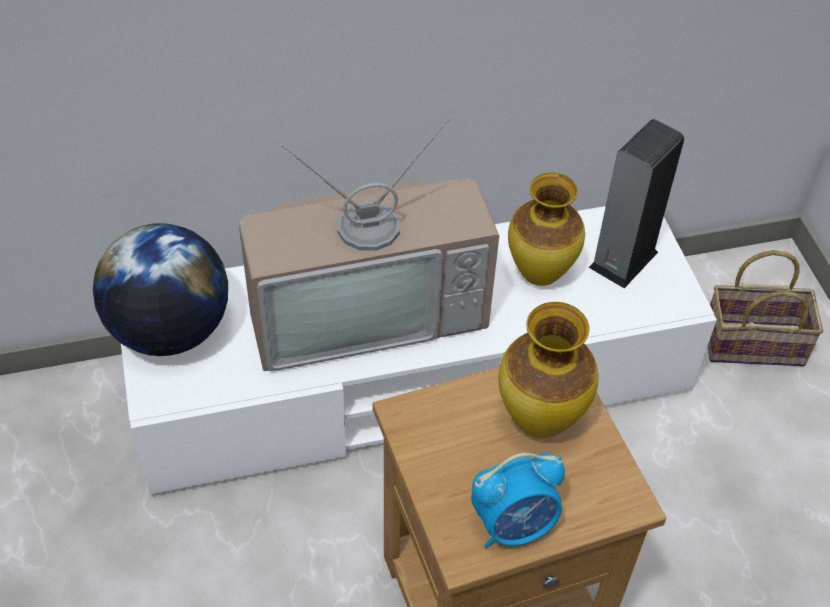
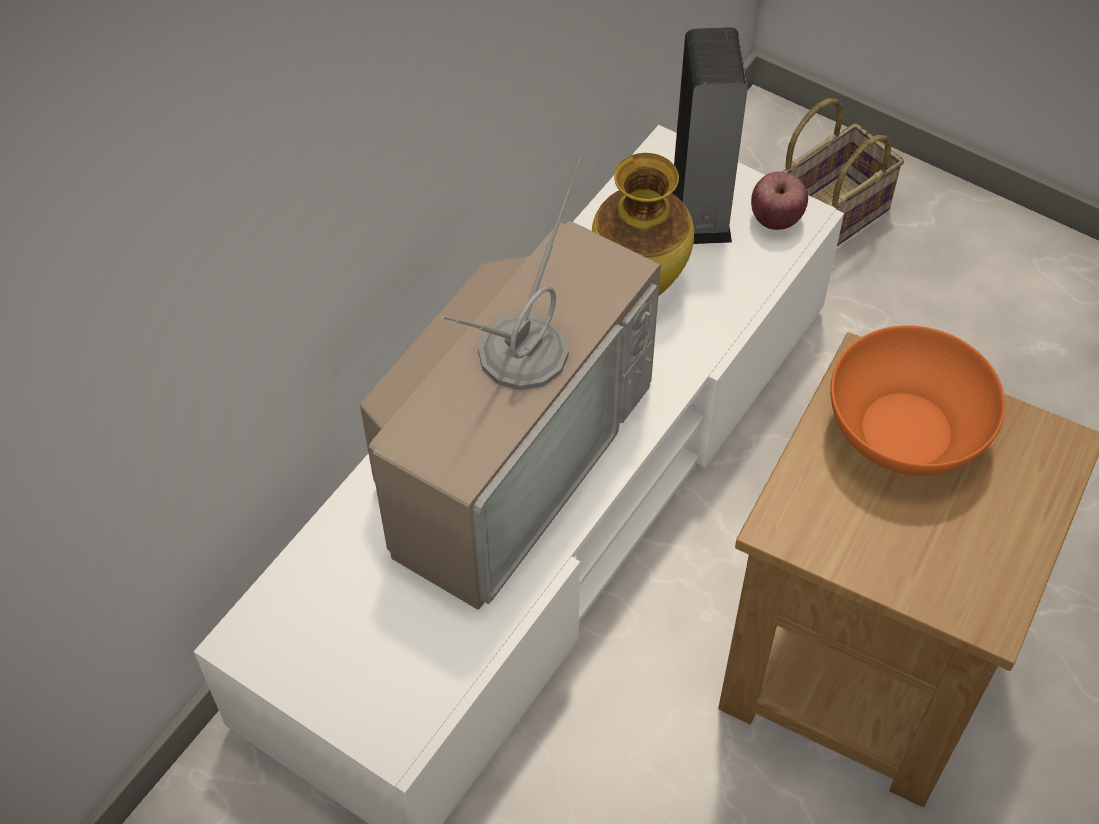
camera: 40 degrees left, 5 degrees up
globe [93,223,228,356] -> none
alarm clock [471,453,565,548] -> none
vase [498,302,599,438] -> orange bowl [831,325,1005,476]
none -> apple [751,172,808,230]

